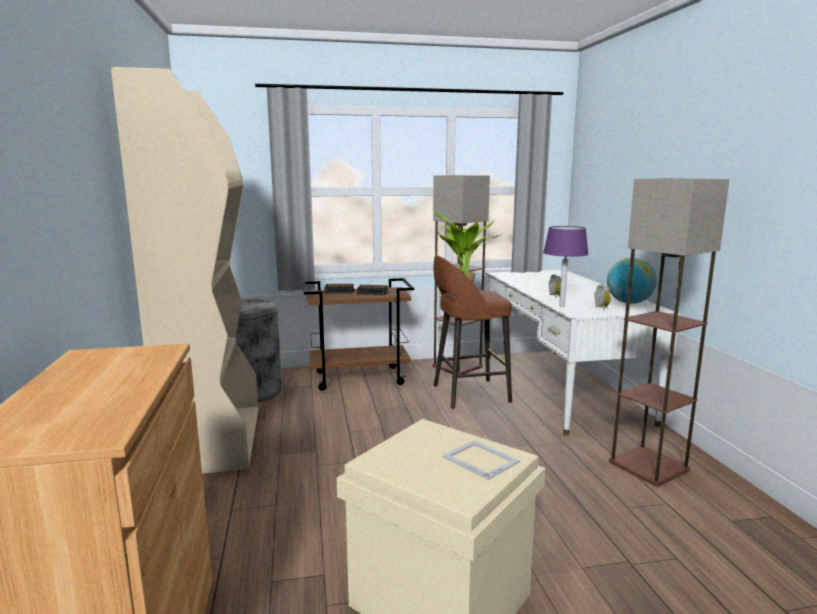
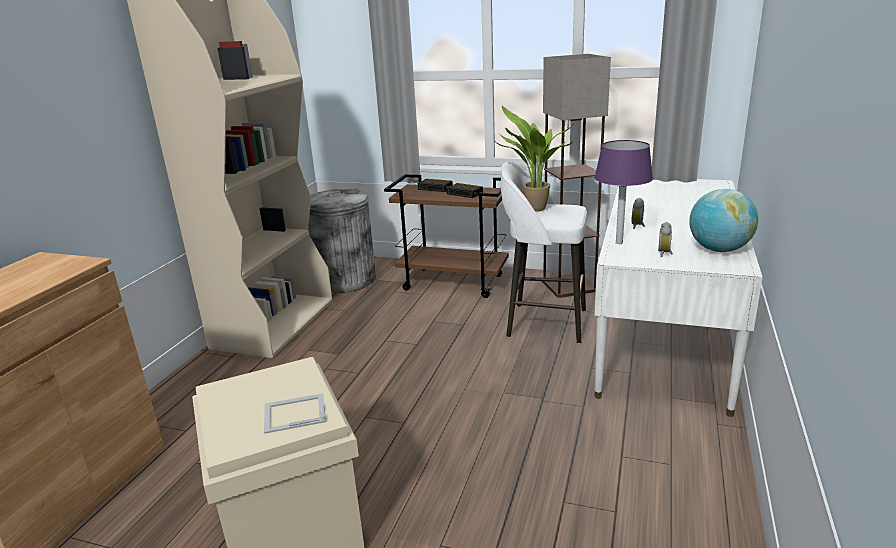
camera: 30 degrees right, 10 degrees up
brown stool [433,255,512,409] -> white stool [501,161,587,343]
picture frame [442,440,520,480] -> picture frame turned 90 degrees counterclockwise [264,393,326,434]
floor lamp [609,178,730,487] -> none

